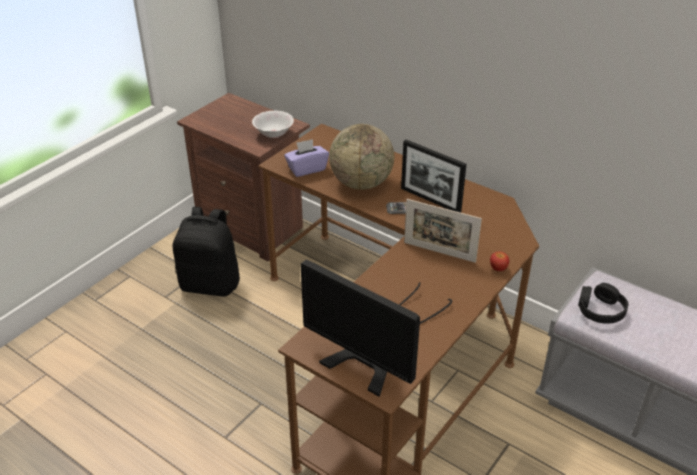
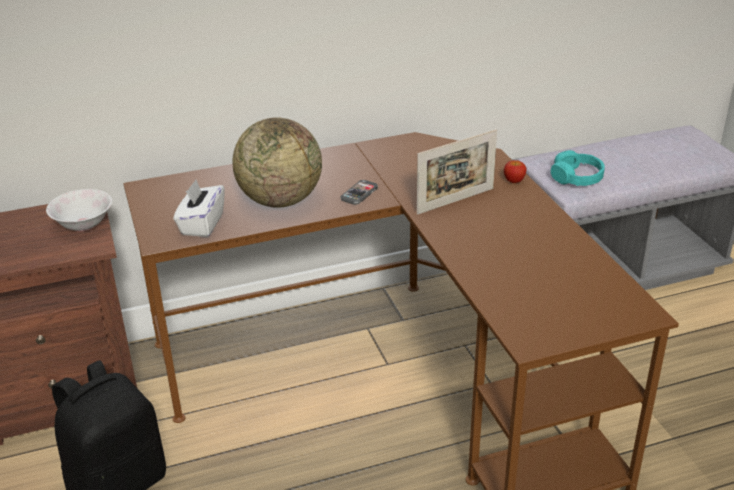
camera: 55 degrees left, 5 degrees down
purple tissue box [284,139,329,177] -> white tissue box [173,179,225,237]
monitor [300,260,452,397] -> none
picture frame [401,140,467,213] -> none
black headphones [578,283,628,324] -> turquoise headphones [551,150,605,186]

